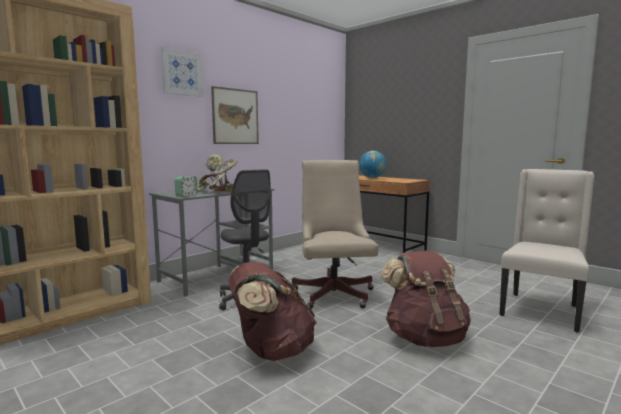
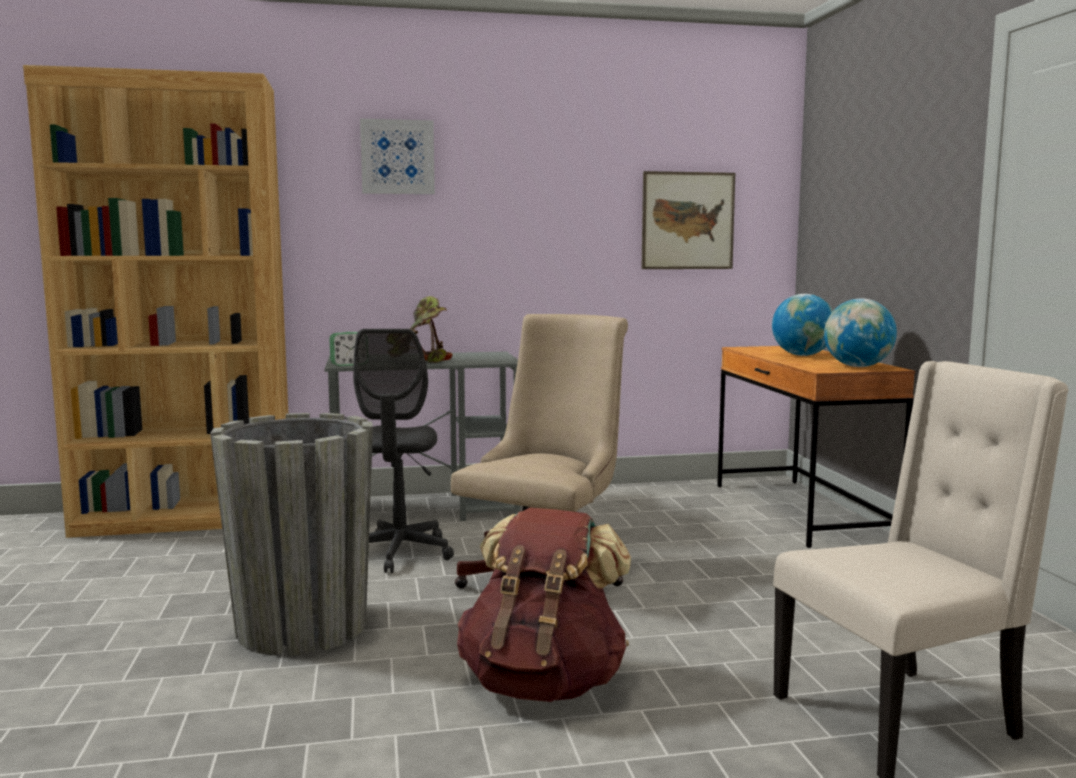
camera: 35 degrees right, 0 degrees up
picture [211,86,259,144] -> picture moved to [641,171,735,269]
brown backpack [228,262,317,361] -> grey planter [210,413,373,656]
none -> globe [824,298,897,367]

